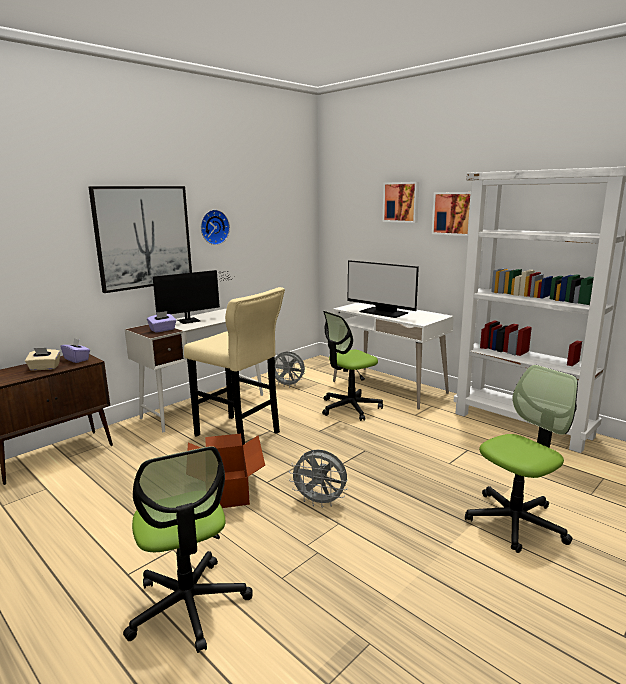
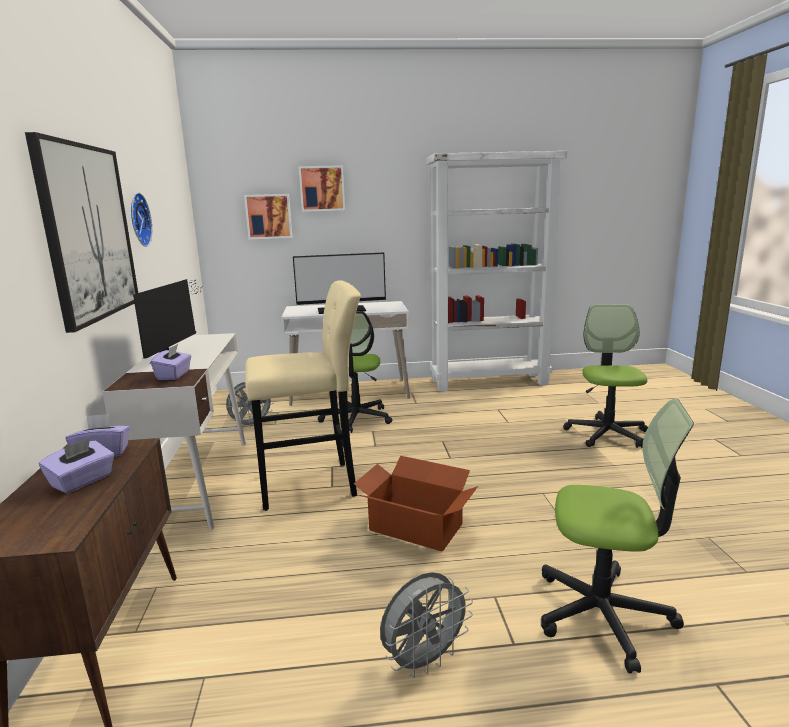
camera: 50 degrees left, 0 degrees up
beige tissue box [25,348,60,371] -> purple tissue box [39,438,114,494]
grey fan [289,449,348,508] -> grey fan moved to [380,572,473,678]
picture [432,192,471,236] -> picture moved to [244,194,293,239]

